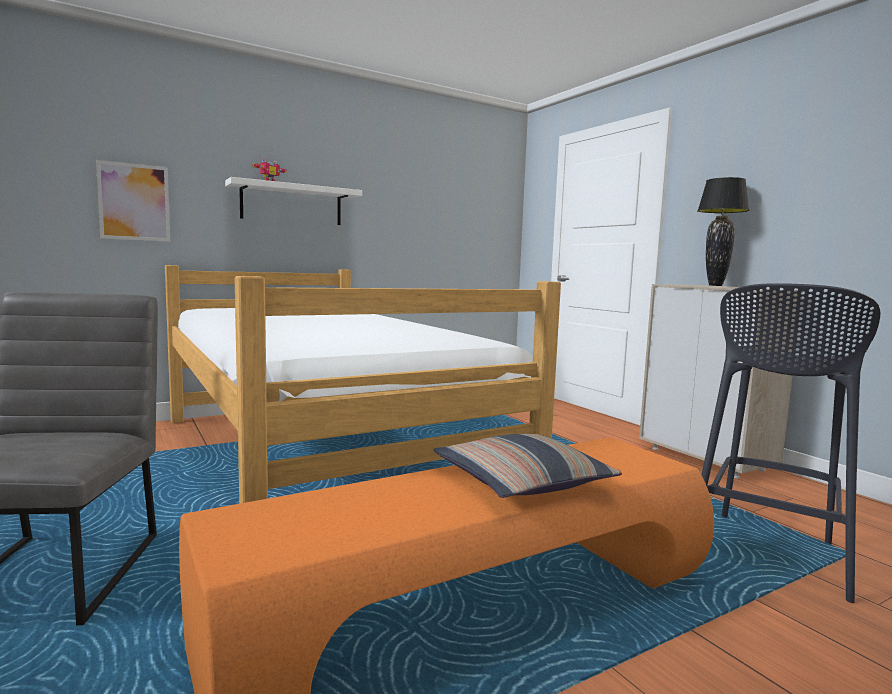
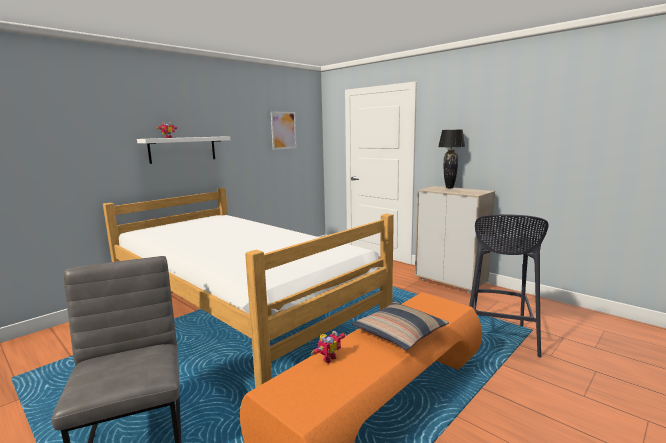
camera: 15 degrees left, 5 degrees up
picture [96,160,170,242] -> picture moved to [271,111,297,150]
none -> toy robot [311,331,346,363]

